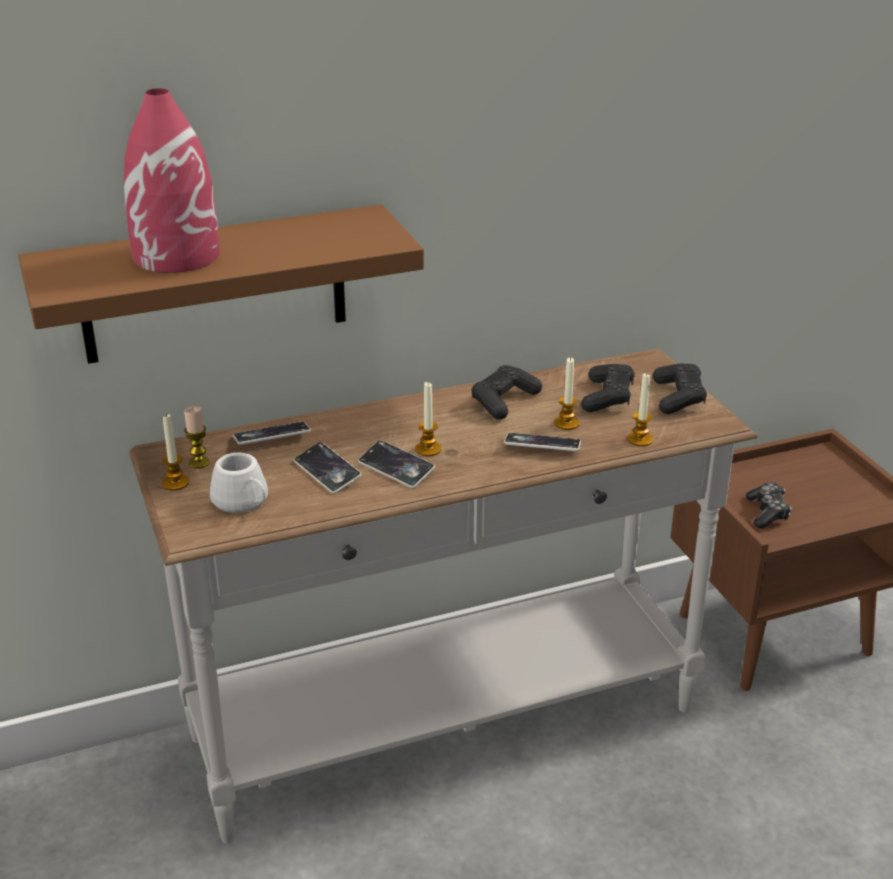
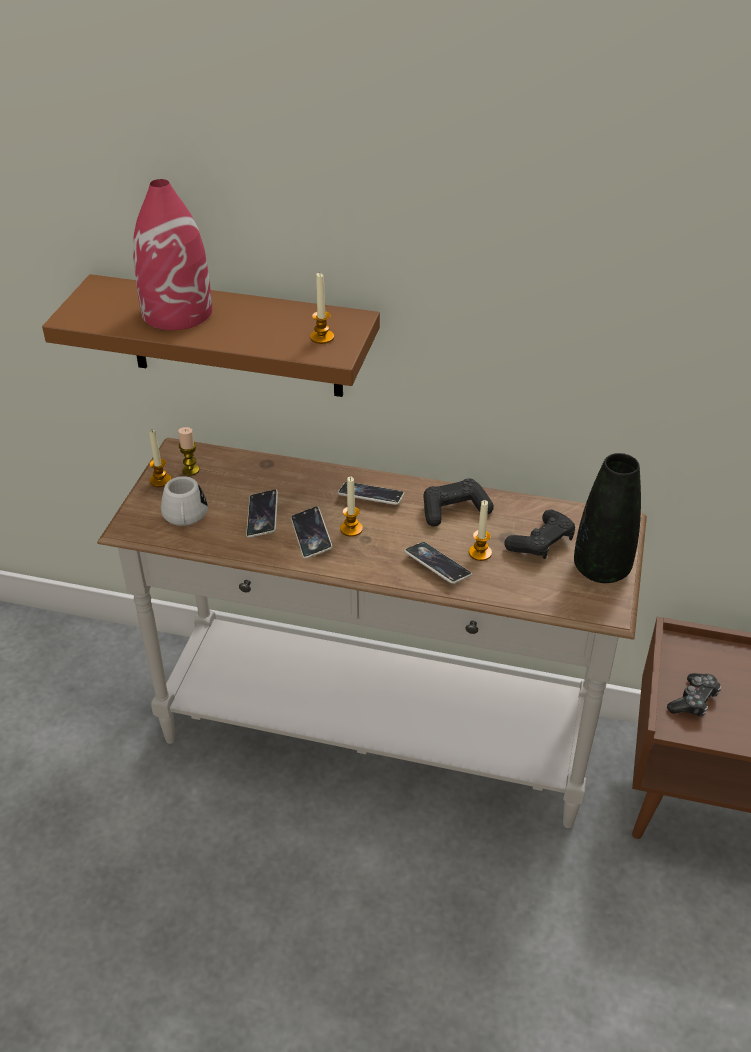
camera: 35 degrees right, 10 degrees up
phone [233,422,311,445] -> phone moved to [338,482,404,505]
candle [627,372,653,446] -> candle moved to [310,273,334,344]
black game controller [653,363,707,414] -> black vase [574,453,641,583]

